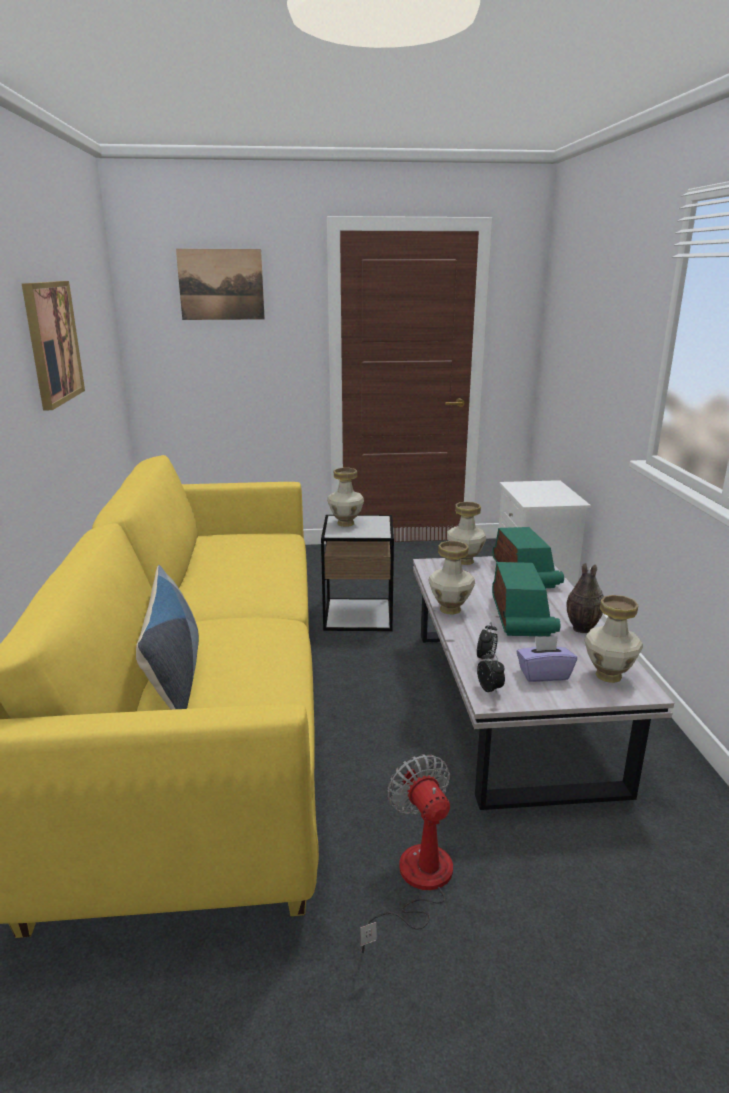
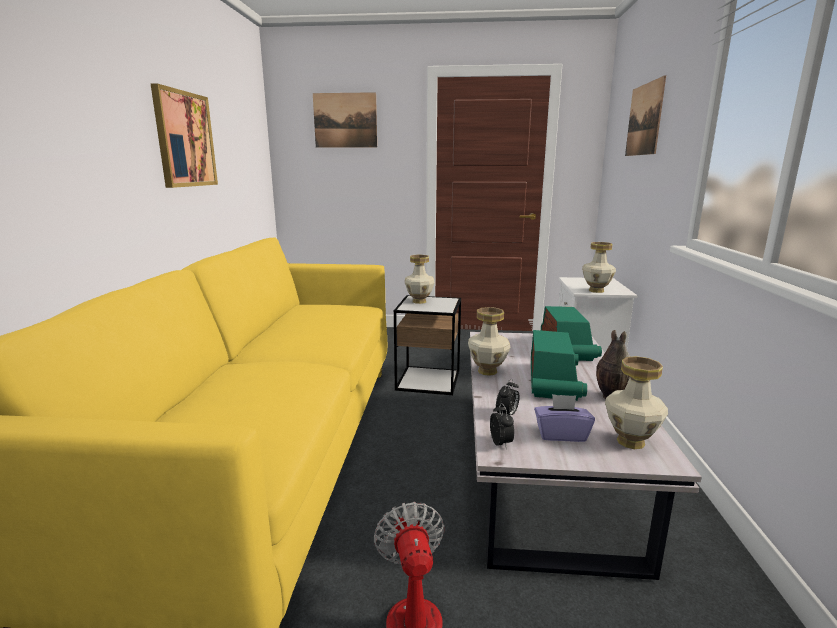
camera: 10 degrees right, 5 degrees down
pillow [136,565,199,710] -> none
vase [447,502,486,565] -> vase moved to [582,242,616,293]
none -> picture [625,75,666,156]

